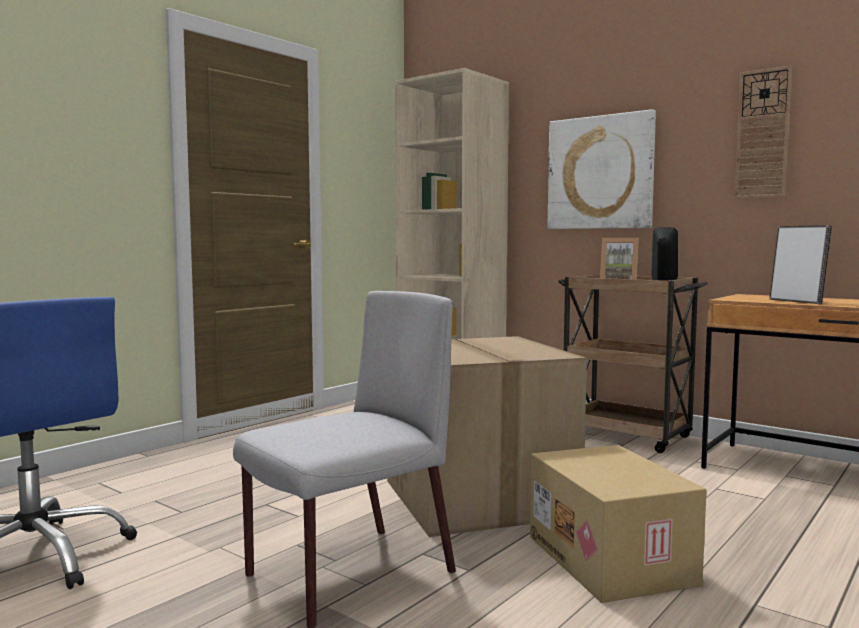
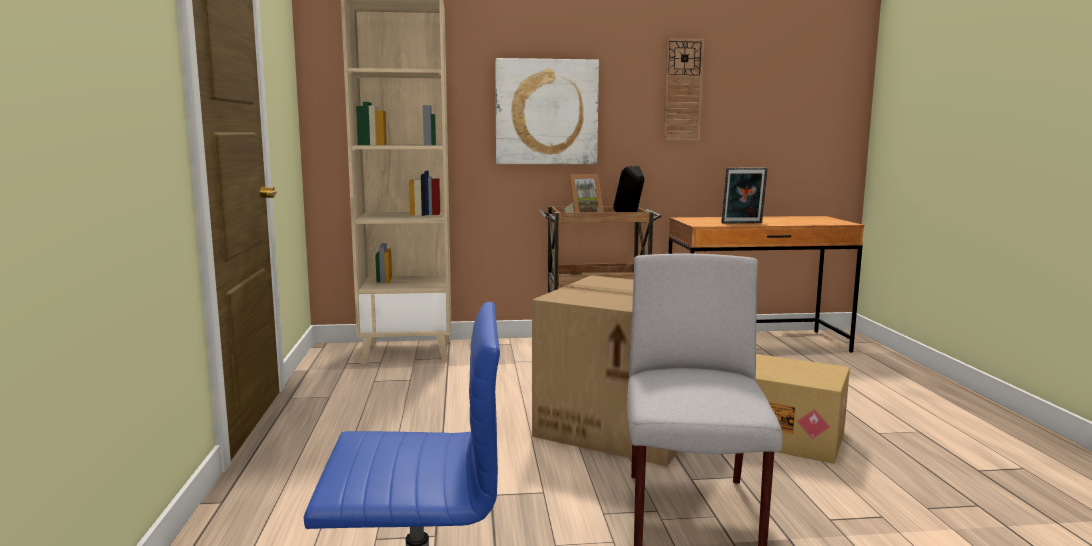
camera: 45 degrees left, 5 degrees up
picture frame [769,225,832,304] -> picture frame turned 150 degrees clockwise [721,168,768,224]

